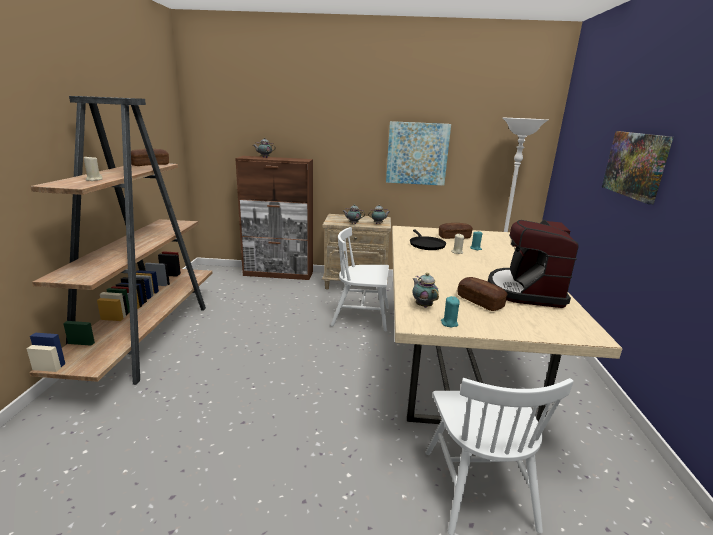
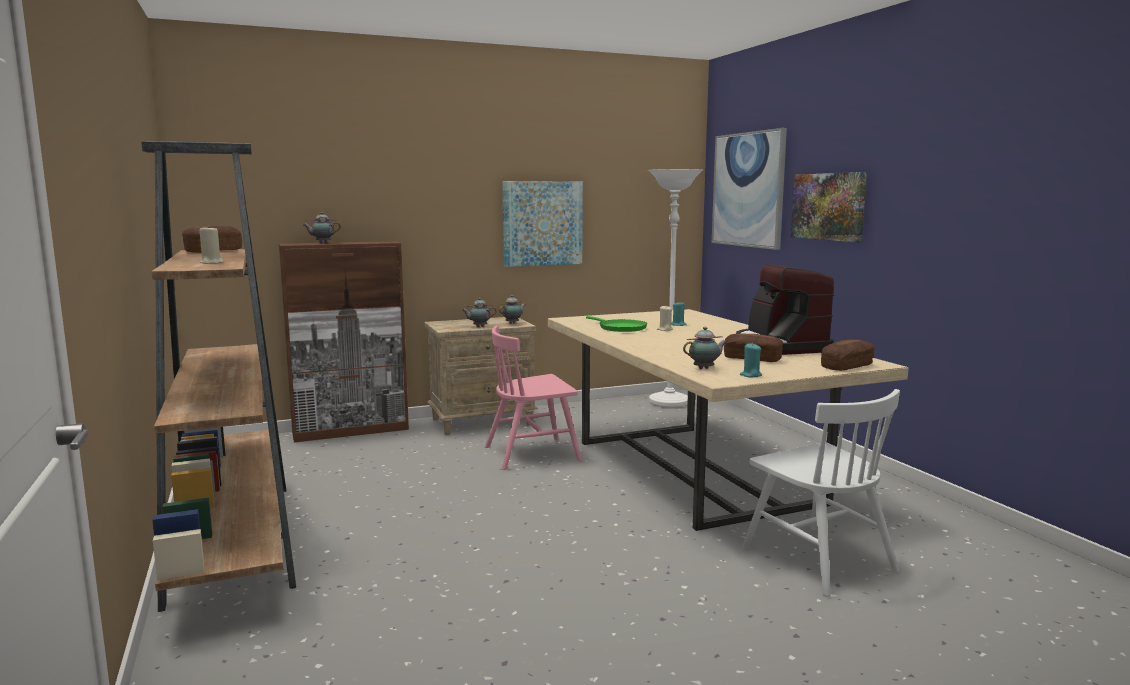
camera: 25 degrees left, 10 degrees down
white chair [331,227,389,331] -> pink chair [485,326,582,470]
black frying pan [410,230,446,250] -> green frying pan [586,316,647,332]
teapot [412,273,439,308] -> teapot turned 120 degrees clockwise [683,327,727,369]
bread [439,223,473,239] -> bread moved to [821,340,875,371]
none -> picture [712,128,787,250]

